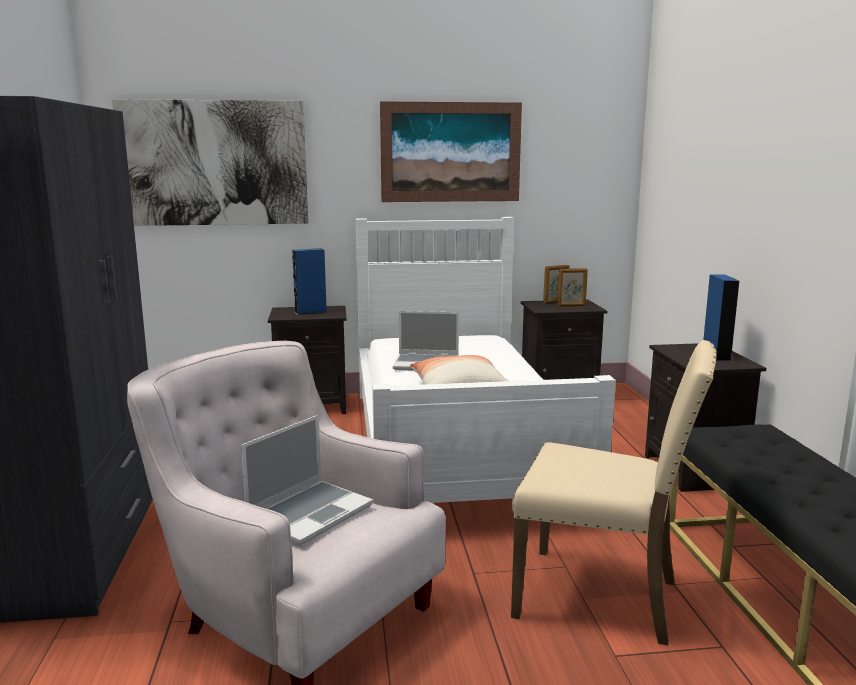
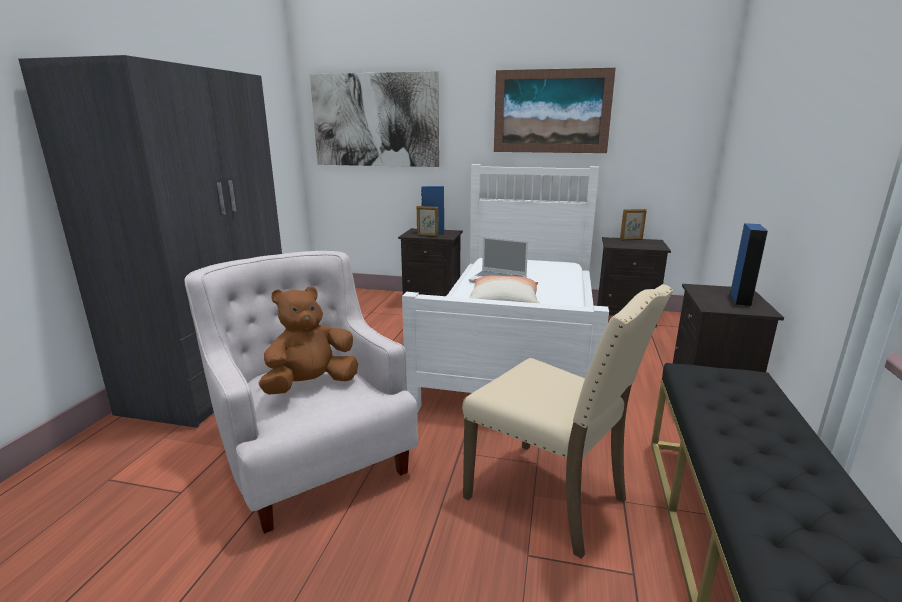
camera: 20 degrees right, 5 degrees up
laptop [241,415,373,545] -> brown plush toy [258,286,358,395]
picture frame [557,268,588,306] -> picture frame moved to [417,206,438,237]

